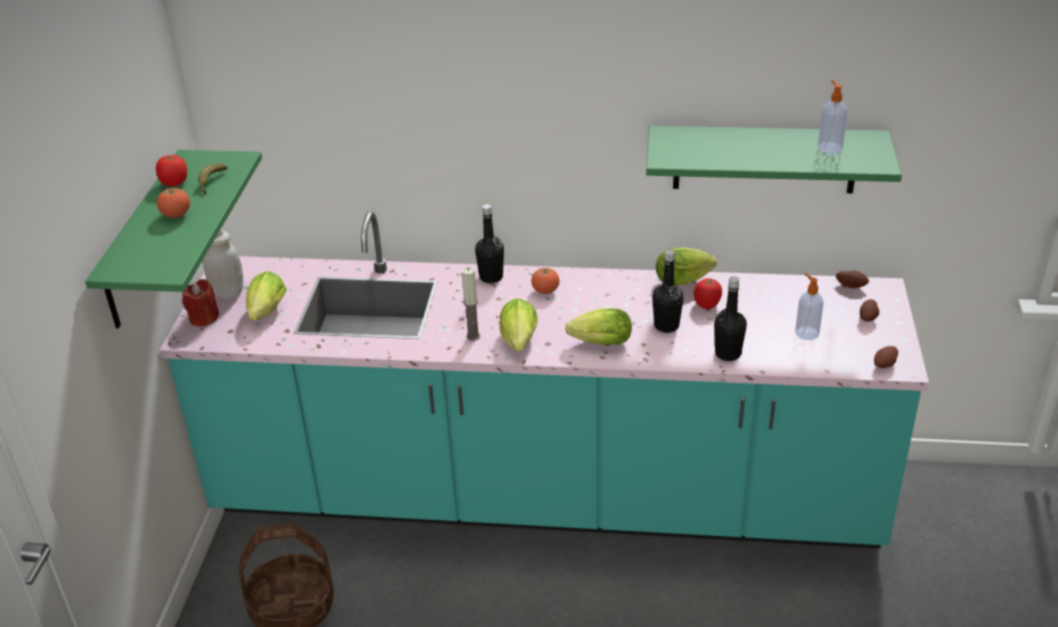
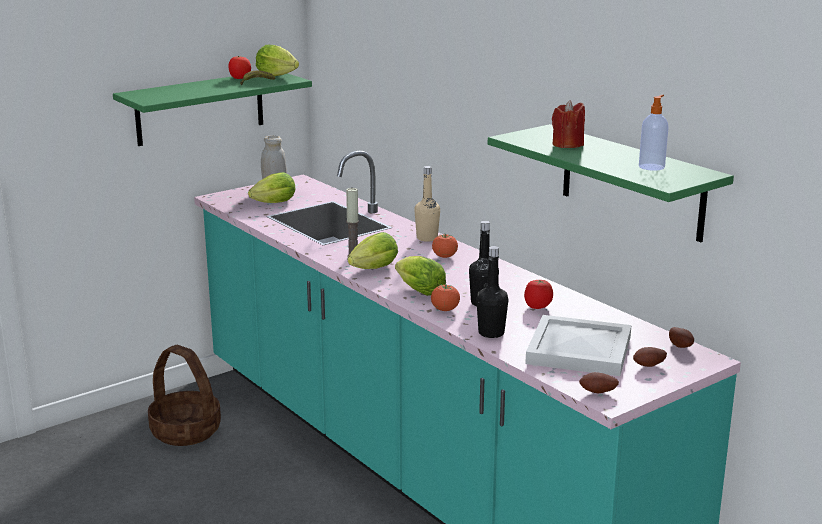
camera: 45 degrees right, 15 degrees down
tomato [157,187,190,218] -> tomato moved to [431,284,460,311]
red candle [182,279,219,327] -> red candle moved to [552,100,585,148]
black bottle [475,204,504,283] -> beige bottle [414,166,440,242]
lettuce [656,248,717,286] -> lettuce moved to [256,45,299,76]
soap dispenser [795,273,824,340] -> white tray [525,315,631,376]

